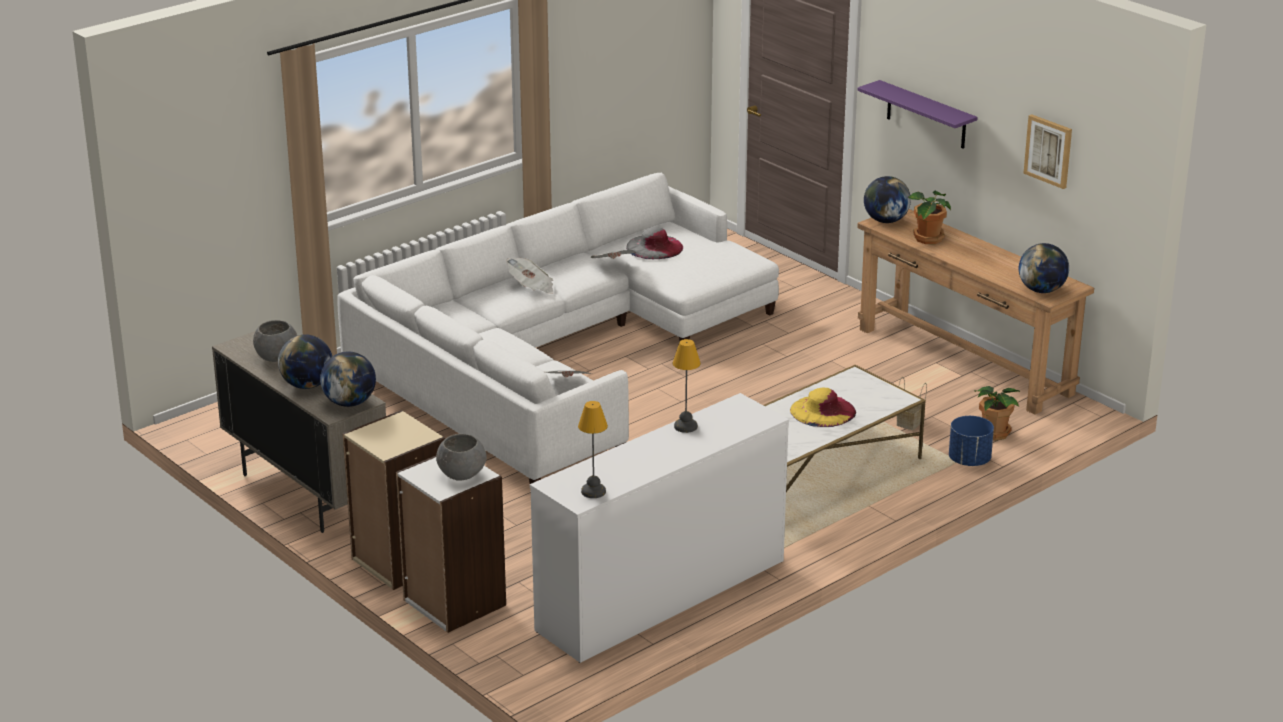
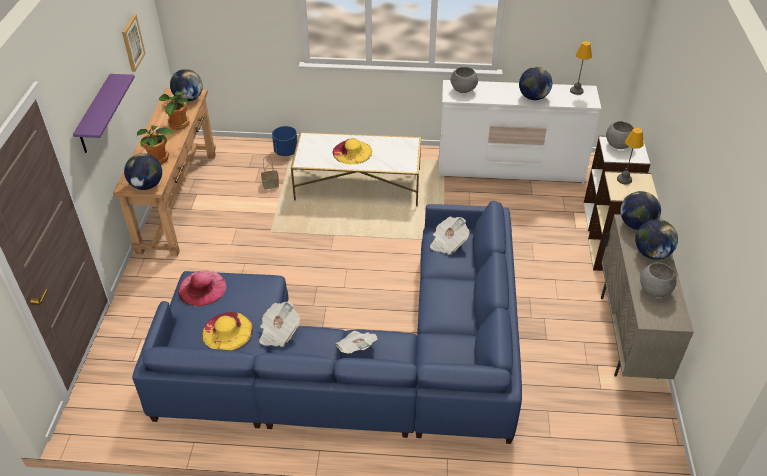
camera: 135 degrees left, 15 degrees up
white sofa [337,173,779,484] -> blue sofa [132,201,522,444]
grey hat [626,227,683,259] -> yellow hat [202,312,253,351]
table lamp [673,339,701,433] -> table lamp moved to [617,128,644,184]
potted plant [974,386,1020,441] -> potted plant moved to [159,91,190,130]
none -> pink hat [178,271,227,306]
none -> grey bowl [450,67,478,93]
none -> globe [519,67,552,100]

